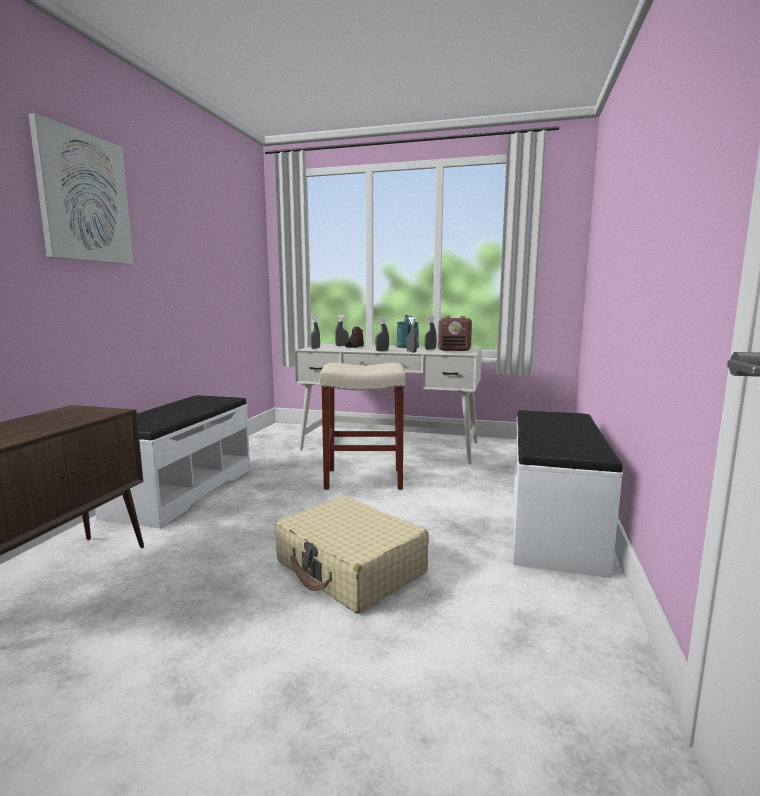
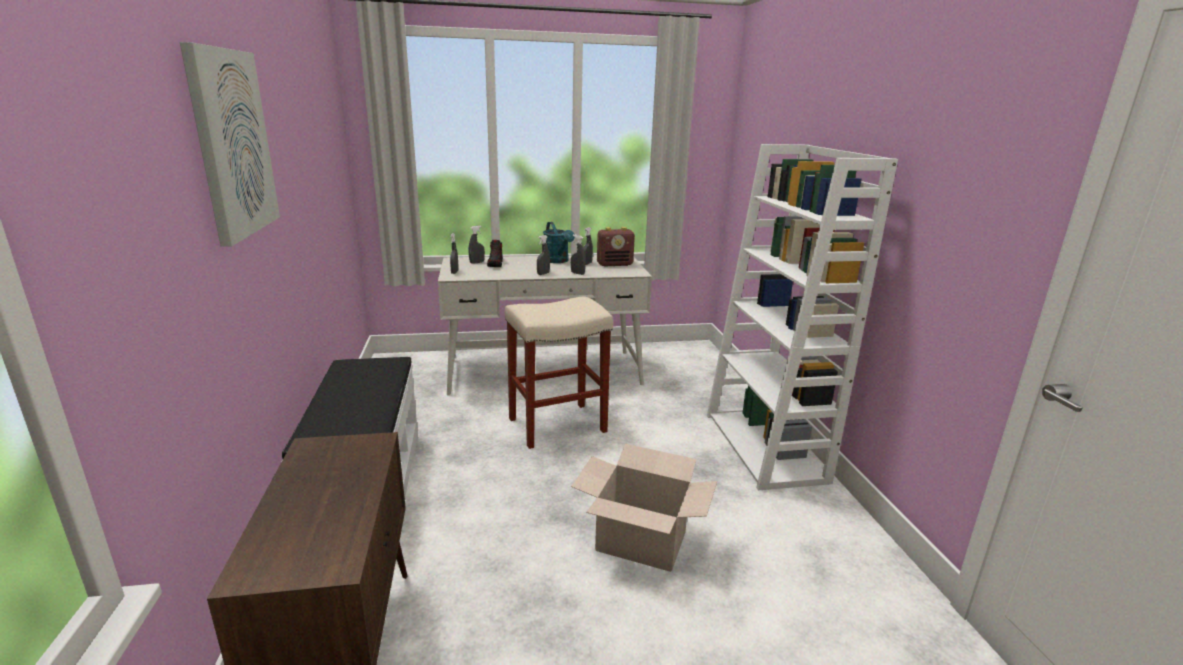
camera: 25 degrees left, 10 degrees up
beige suitcase [274,496,429,614] -> cardboard box [571,444,717,572]
white bench [513,410,623,578] -> white bookcase [707,144,898,490]

